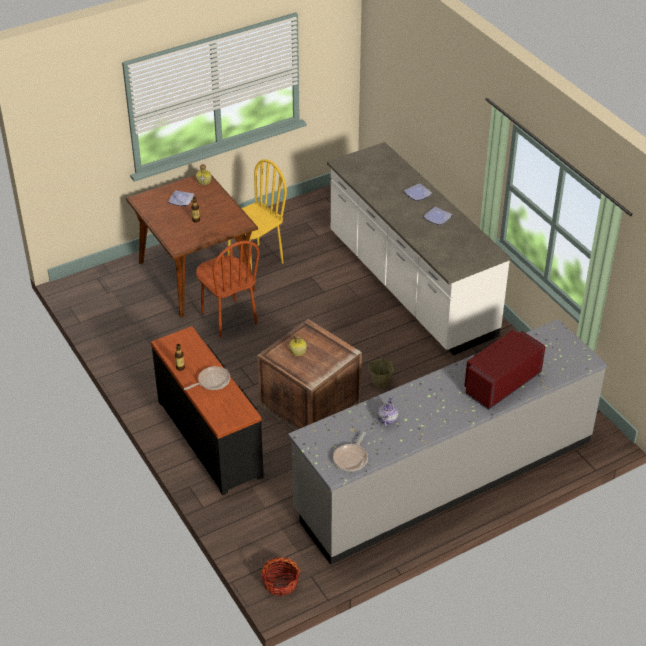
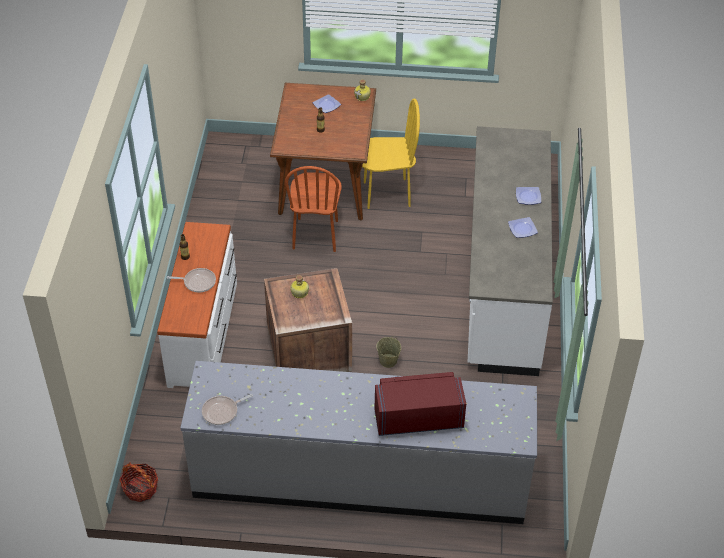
camera: 35 degrees right, 5 degrees up
black dresser [151,326,264,495] -> white dresser [157,222,237,388]
teapot [378,397,398,427] -> none

